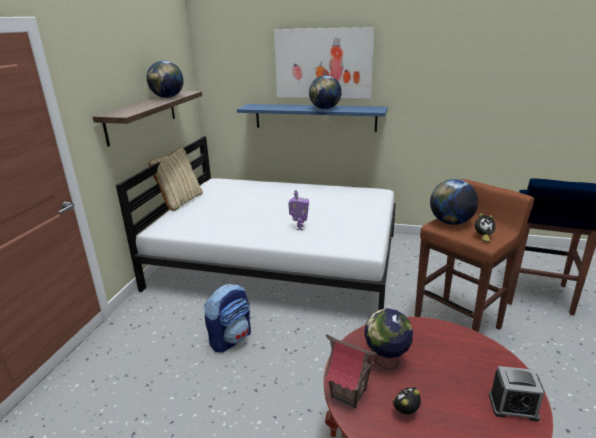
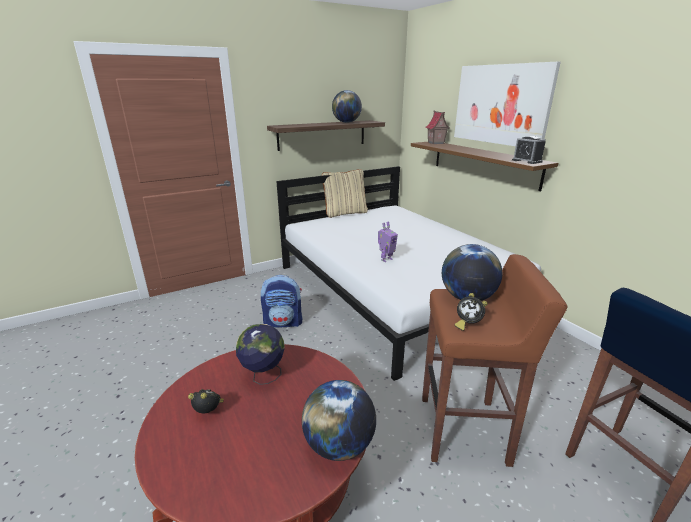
camera: 45 degrees right, 0 degrees up
blue shelf [237,104,388,132] -> brown shelf [411,142,558,191]
globe [309,75,342,109] -> globe moved to [302,380,376,461]
toy house [324,334,377,408] -> toy house moved to [426,110,450,144]
alarm clock [489,366,545,422] -> alarm clock moved to [512,136,546,164]

